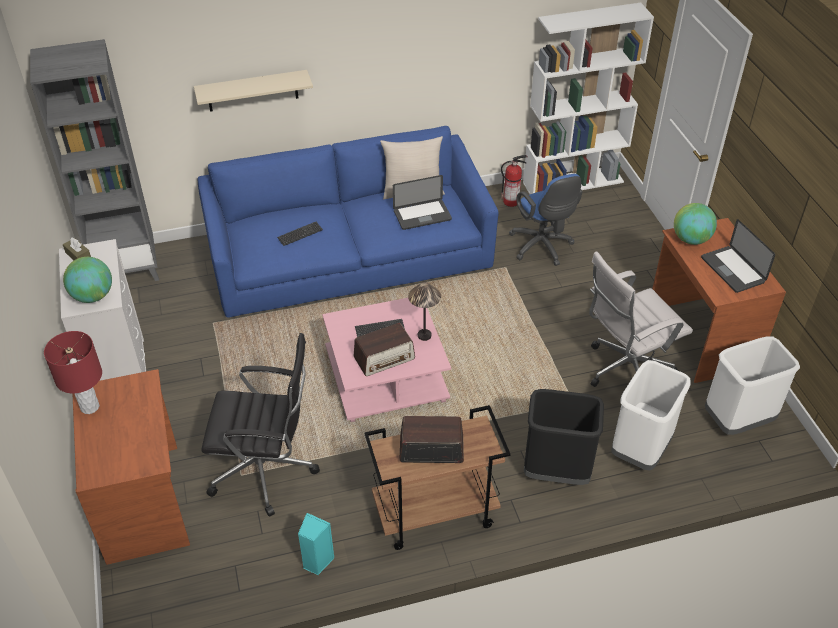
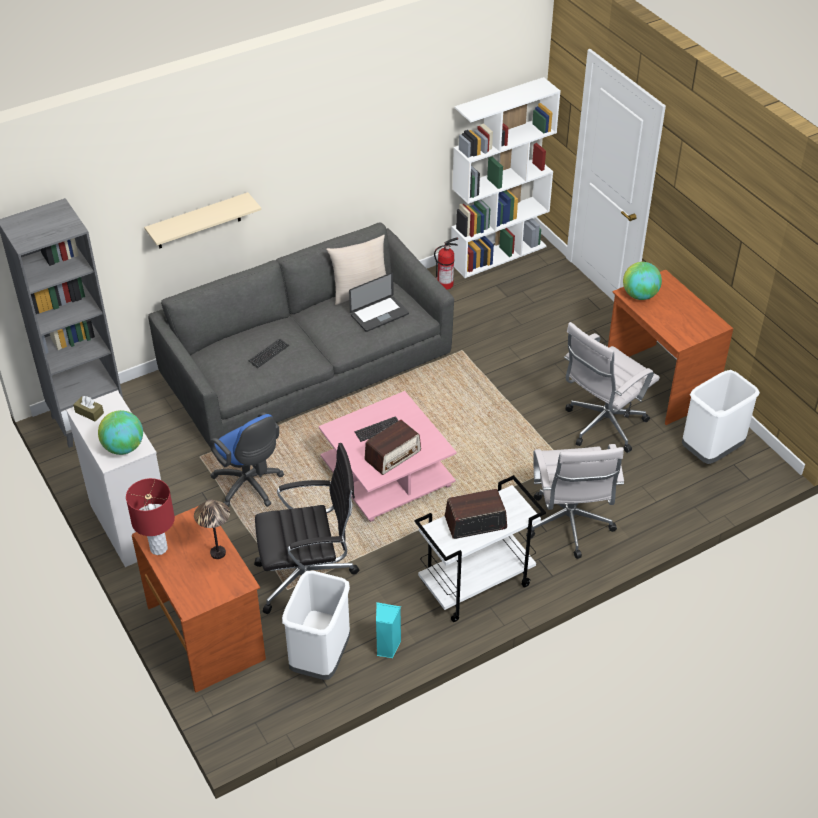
camera: 15 degrees left, 0 degrees up
blue sofa [198,126,499,318] -> grey sofa [148,222,454,446]
brown cart [364,405,511,550] -> white cart [415,475,546,622]
table lamp [408,282,441,341] -> table lamp moved to [194,499,230,559]
blue office chair [509,174,582,266] -> blue office chair moved to [210,412,284,507]
black trash can [524,389,604,485] -> white office chair [526,444,624,559]
white trash can [612,360,691,470] -> white trash can moved to [282,571,350,680]
laptop [701,219,775,293] -> none

